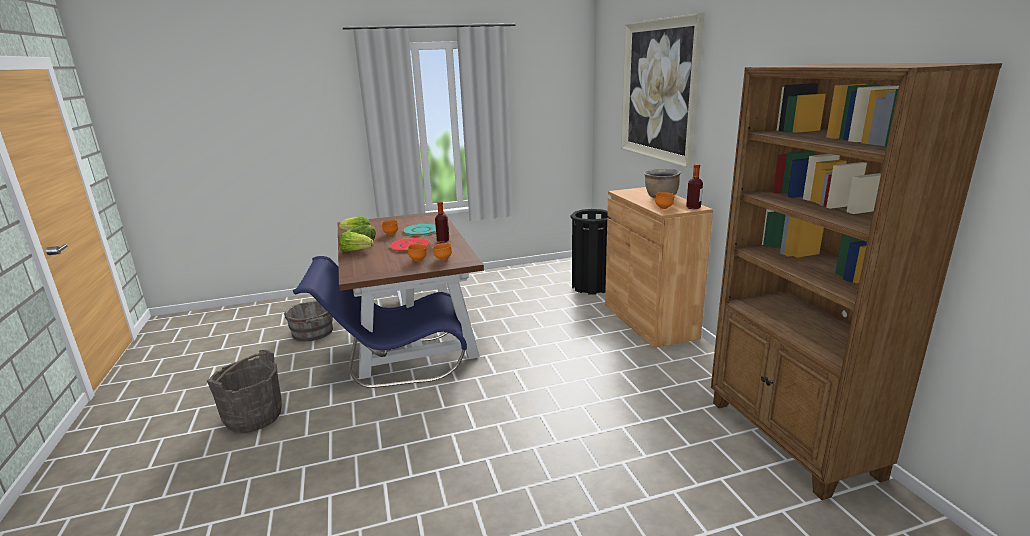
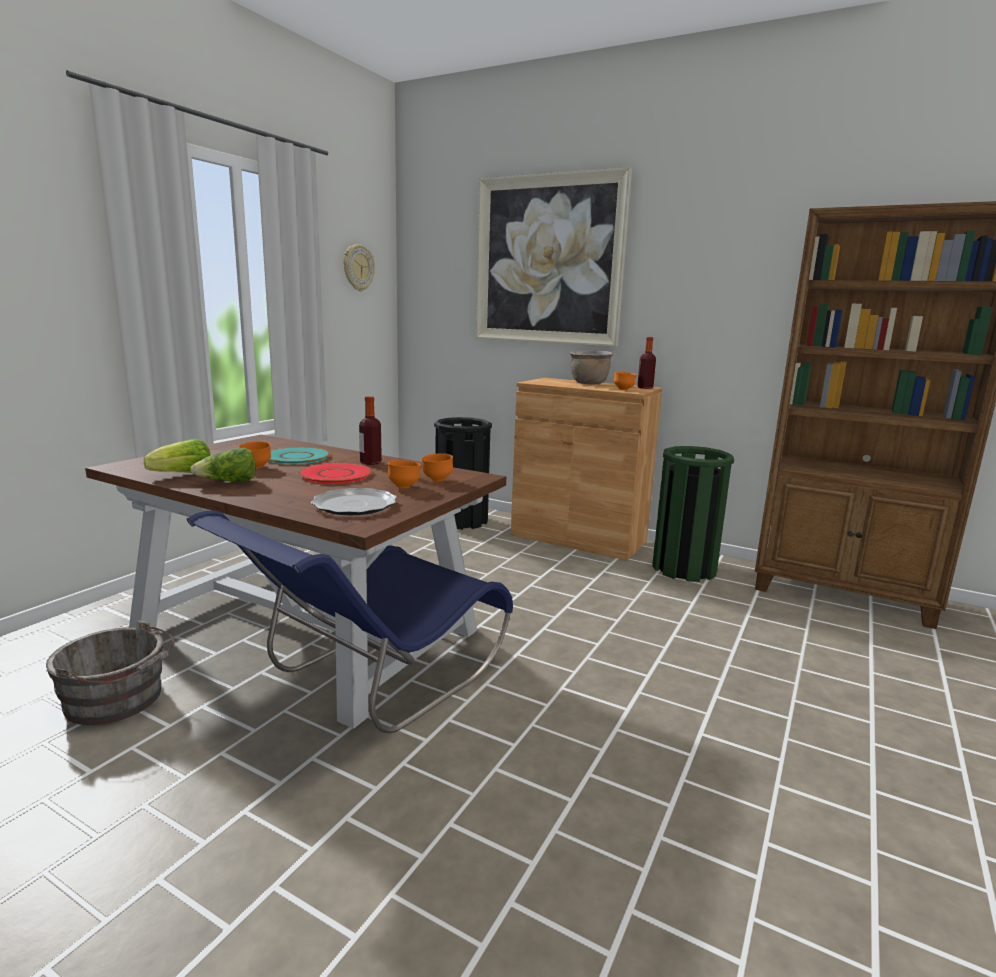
camera: 45 degrees left, 5 degrees down
grey bucket [207,350,282,433] -> none
lettuce [339,232,374,252] -> none
none -> plate [311,488,397,515]
none -> wall clock [344,244,375,291]
none -> green trash can [652,446,734,582]

